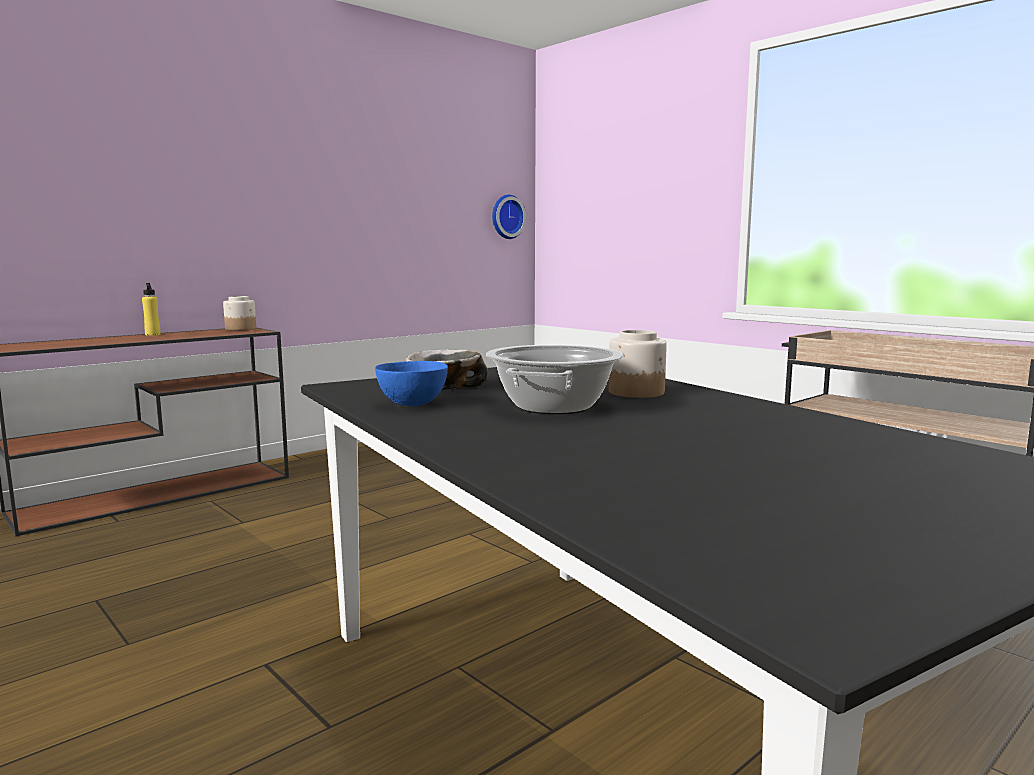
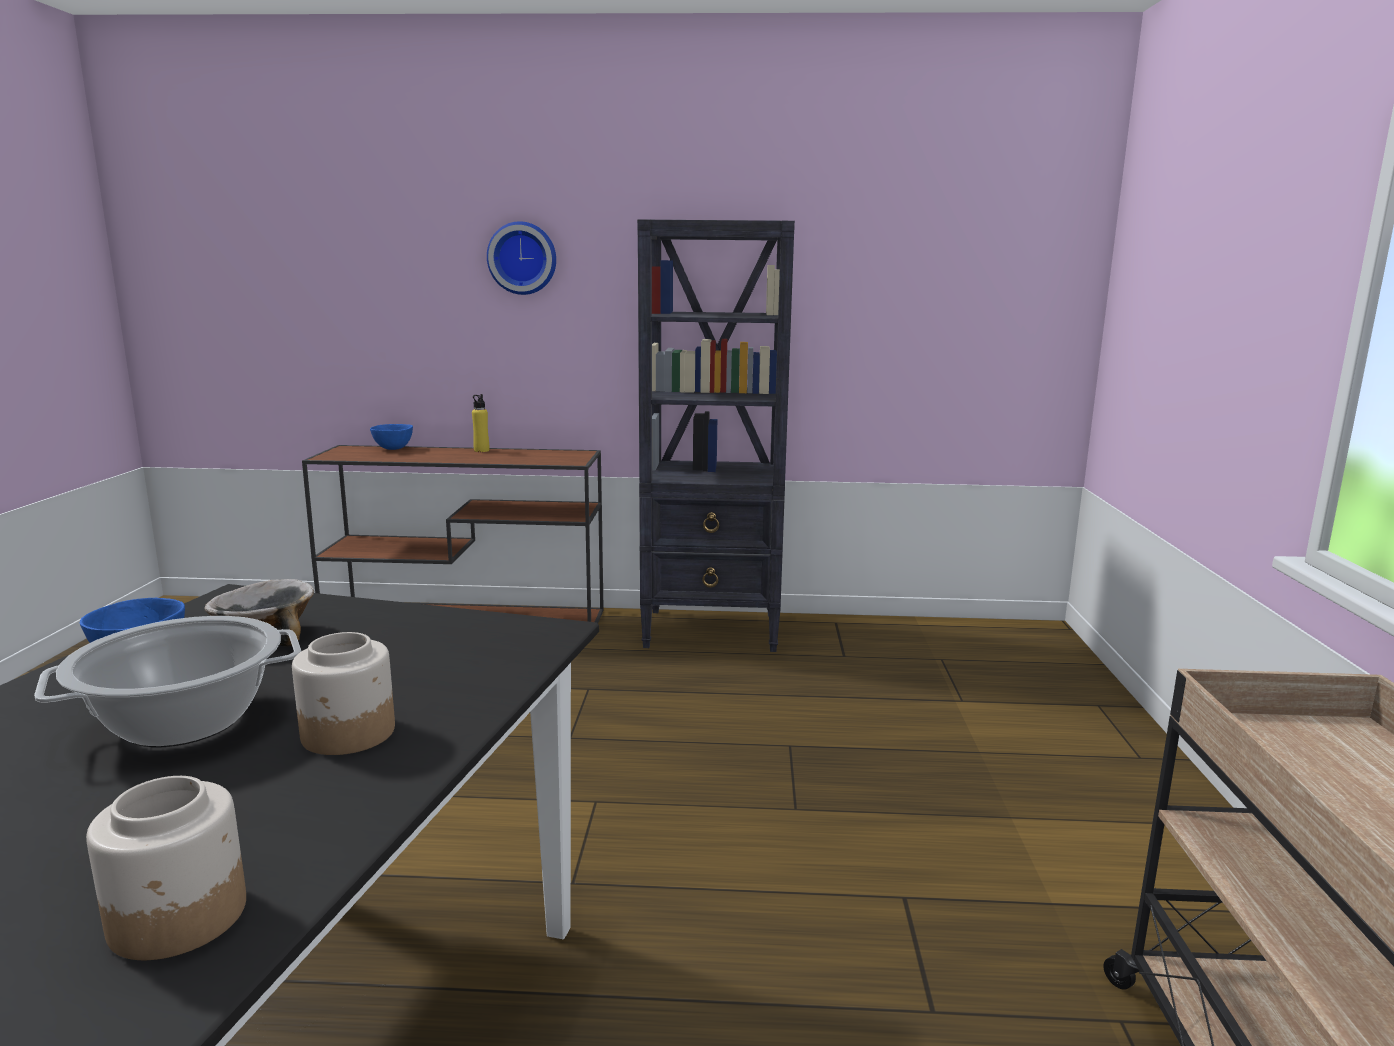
camera: 45 degrees right, 5 degrees up
jar [223,296,256,330] -> jar moved to [86,776,246,960]
wall clock [492,195,526,239] -> wall clock moved to [487,221,556,295]
none -> blue bowl [370,424,413,450]
none -> black bookcase [637,219,795,652]

